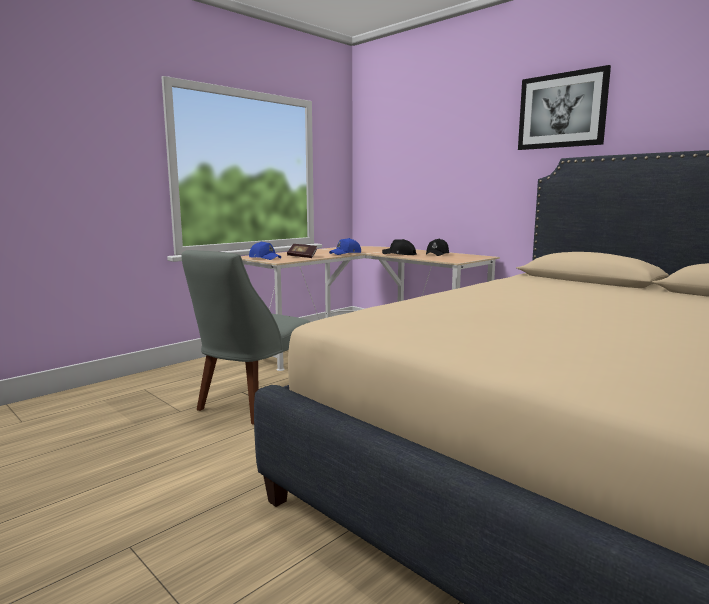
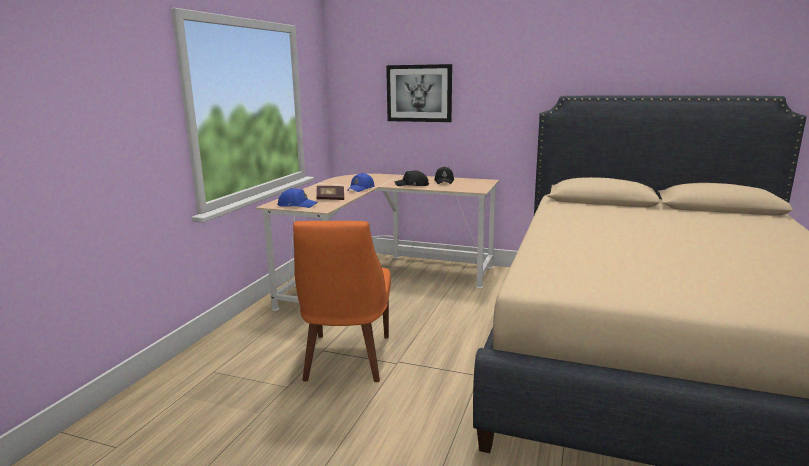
camera: 25 degrees left, 5 degrees up
grey chair [182,250,310,425] -> orange chair [293,221,391,382]
picture [518,65,611,150] -> picture moved to [386,64,452,122]

